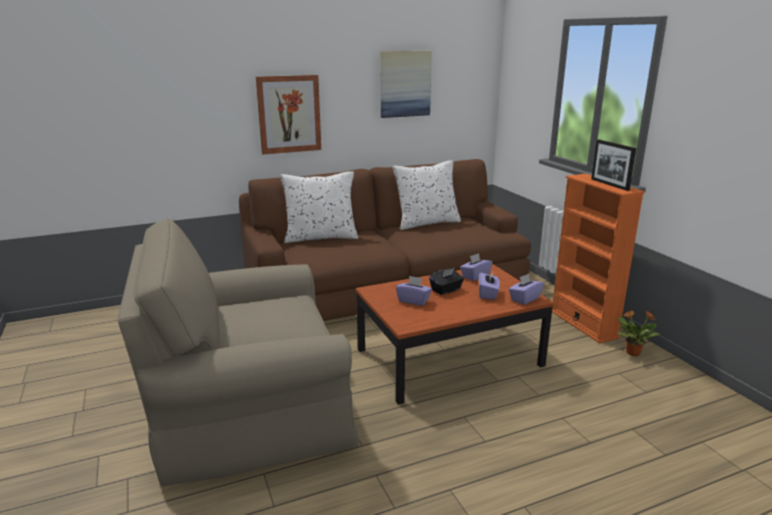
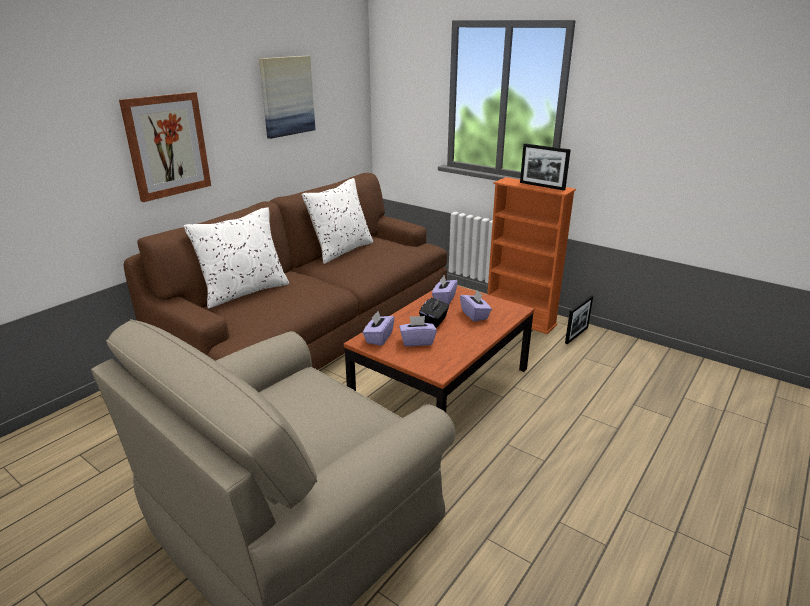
camera: 30 degrees left, 5 degrees up
purple tissue box [509,274,544,305] -> purple tissue box moved to [363,311,394,346]
potted plant [617,310,659,356] -> picture frame [565,295,593,344]

